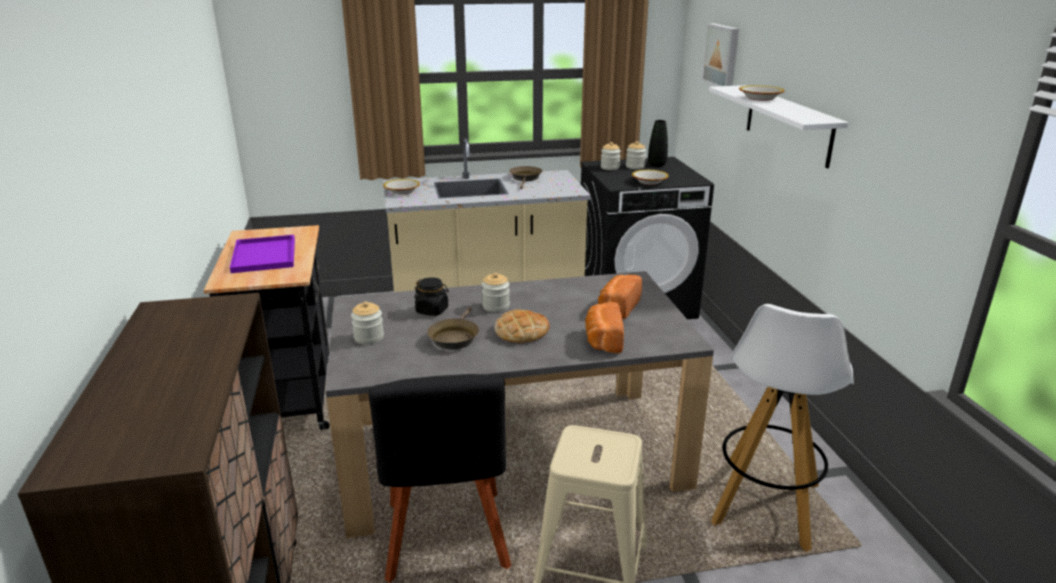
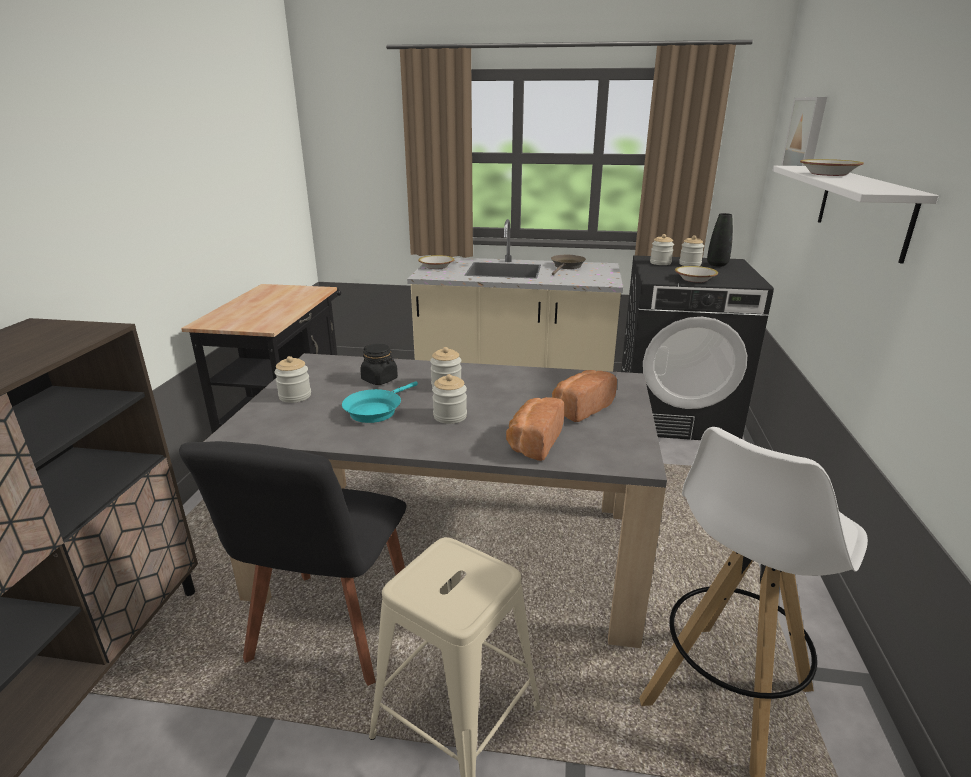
camera: 20 degrees right, 0 degrees up
purple tray [230,235,295,273] -> none
brown frying pan [427,307,479,350] -> turquoise frying pan [342,381,418,423]
bread [495,309,549,343] -> jar [432,374,467,424]

